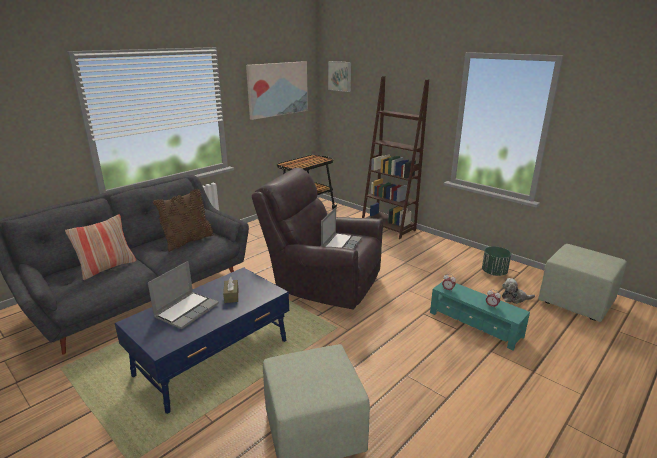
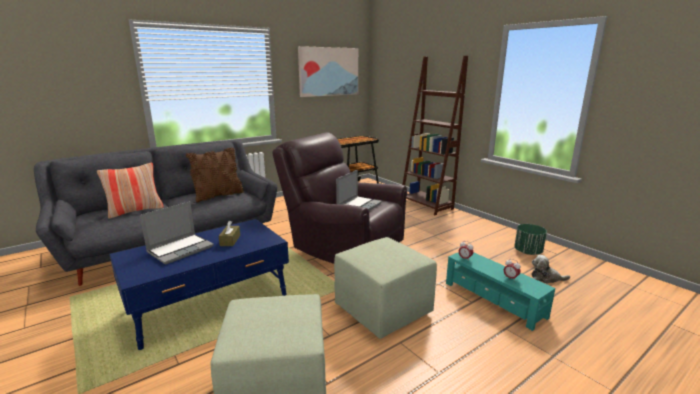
camera: 10 degrees right, 5 degrees down
picture [328,61,351,92] -> none
green ottoman [538,244,627,322] -> green ottoman moved to [334,237,437,339]

